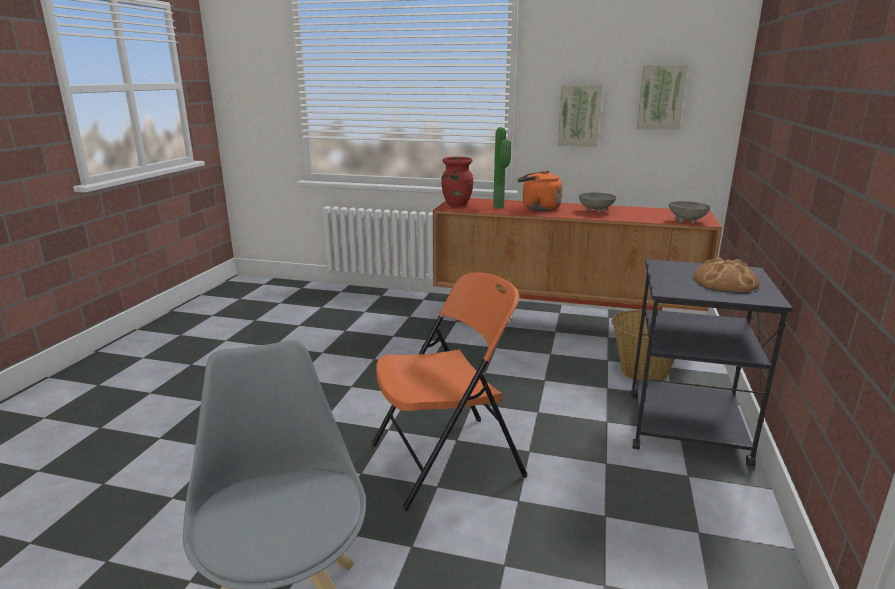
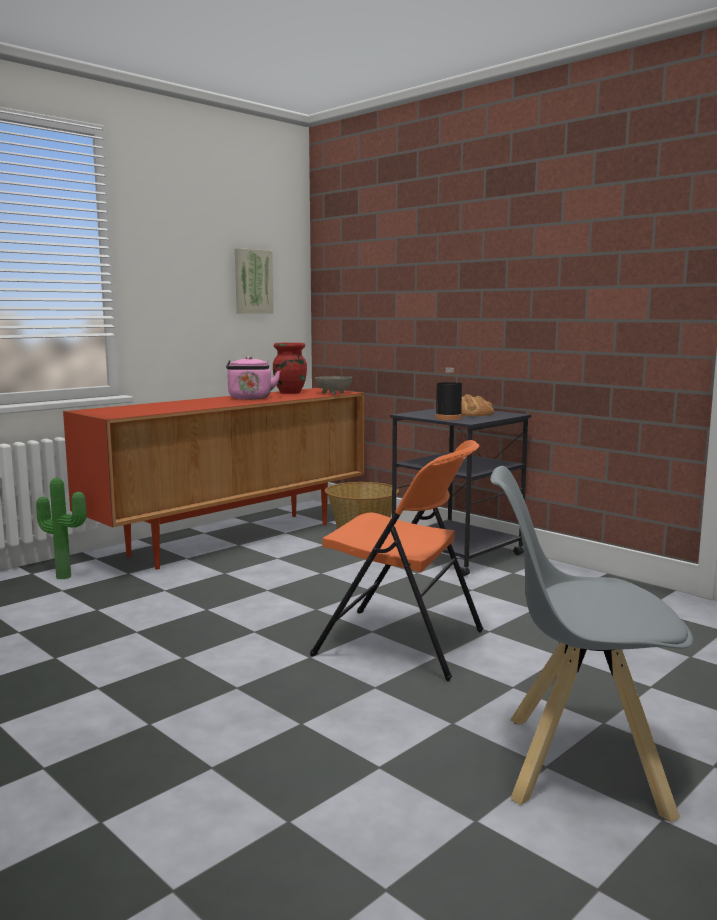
camera: 60 degrees left, 10 degrees down
orange chair [372,272,527,511] -> orange chair turned 105 degrees clockwise [310,440,483,682]
red vase [441,157,473,207] -> red vase moved to [273,343,307,394]
potted plant [493,127,511,209] -> potted plant moved to [36,478,87,580]
orange kettle [518,171,563,211] -> none
picture [558,85,603,147] -> none
grey bowl [579,192,617,213] -> pink kettle [226,356,280,399]
none -> black bottle [436,368,462,420]

